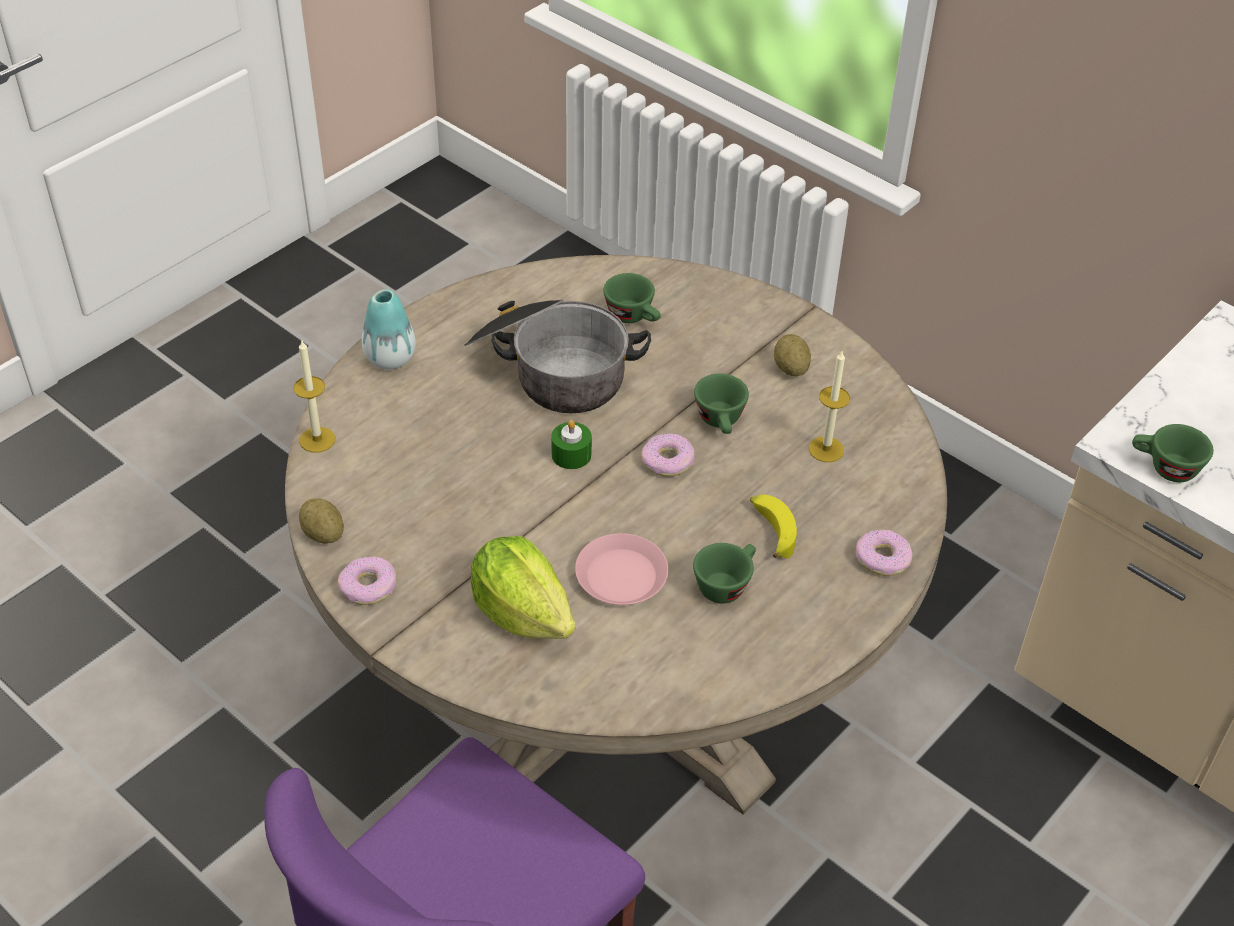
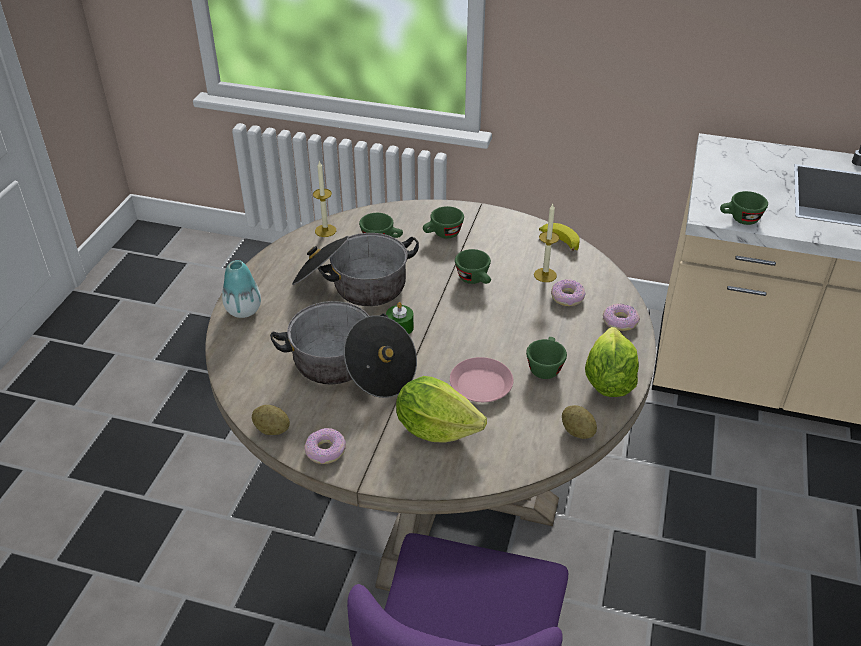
camera: 25 degrees left, 5 degrees down
candle [293,339,335,453] -> candle moved to [313,161,336,237]
donut [641,434,695,477] -> donut moved to [551,279,585,306]
banana [750,494,797,558] -> banana moved to [539,223,580,251]
potato [774,334,811,376] -> potato moved to [562,405,597,439]
none -> cooking pot [270,301,417,398]
none -> green cup [423,206,464,239]
none -> lettuce [585,327,639,397]

